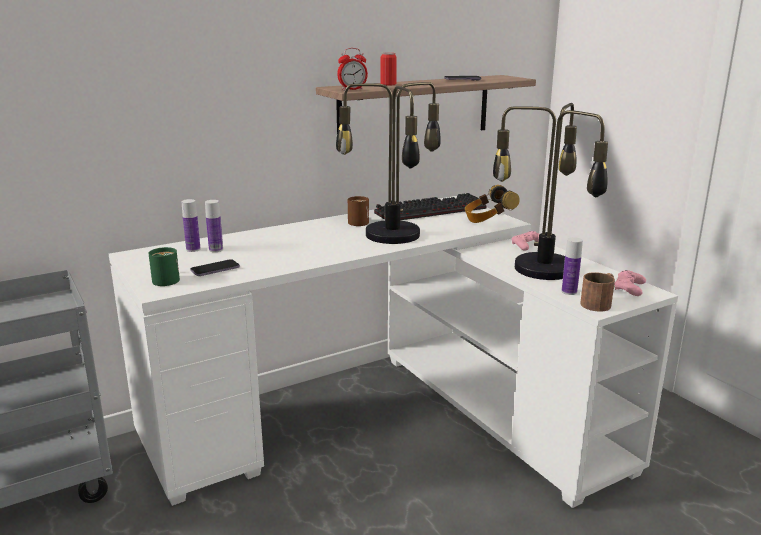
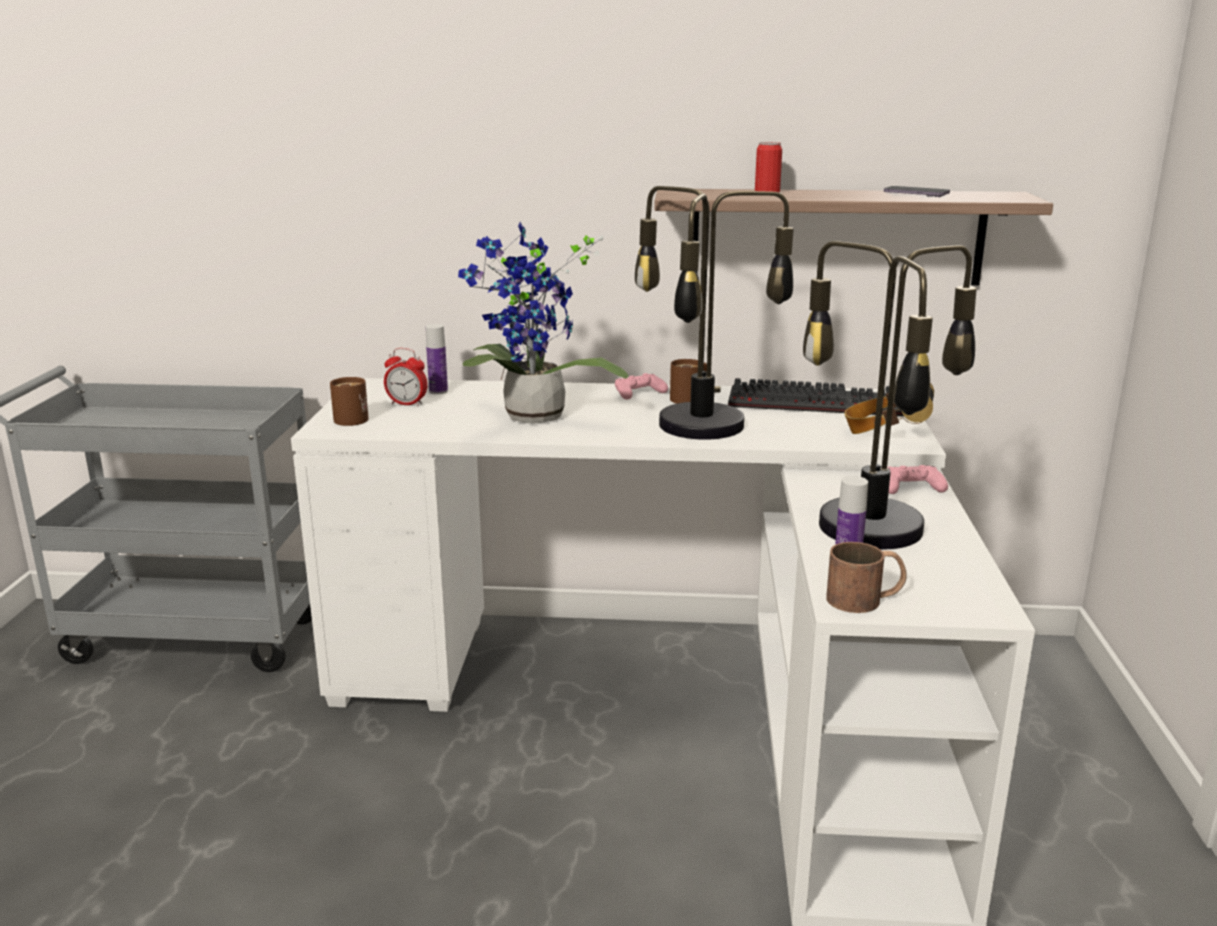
camera: 35 degrees right, 0 degrees up
green mug [148,247,180,286] -> brown mug [330,377,369,426]
phone [191,259,240,276] -> none
bottle [205,200,223,252] -> none
alarm clock [337,48,368,90] -> alarm clock moved to [384,348,428,407]
pink game controller [615,270,646,296] -> pink game controller moved to [615,373,668,400]
none -> potted plant [458,222,629,424]

